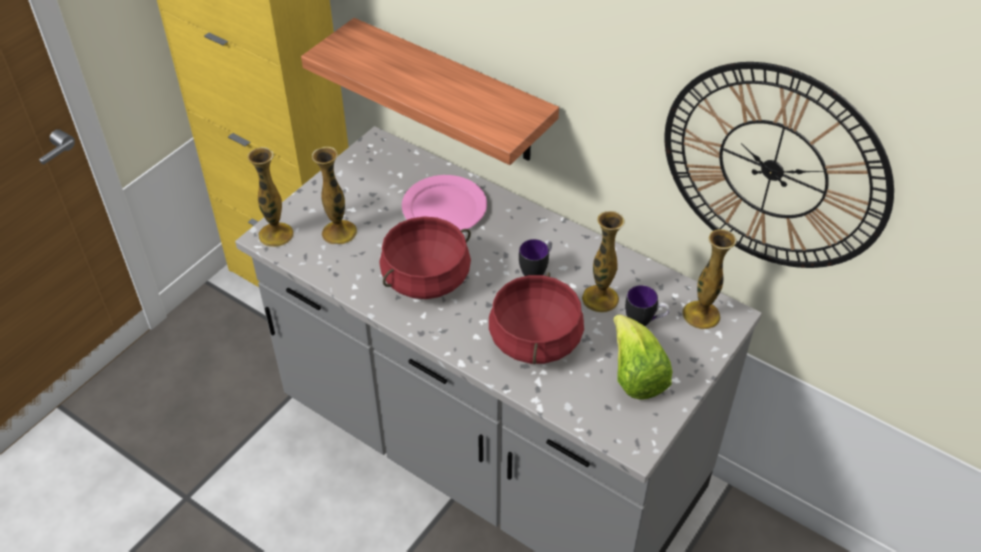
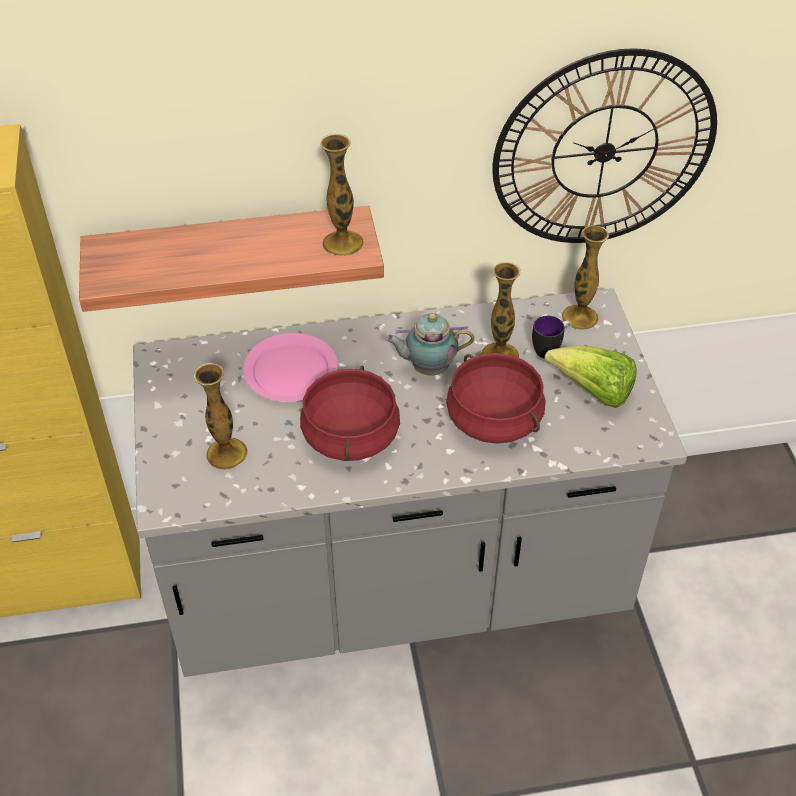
camera: 45 degrees left, 0 degrees up
vase [247,147,294,247] -> vase moved to [320,134,364,256]
mug [519,239,552,276] -> teapot [385,313,474,376]

